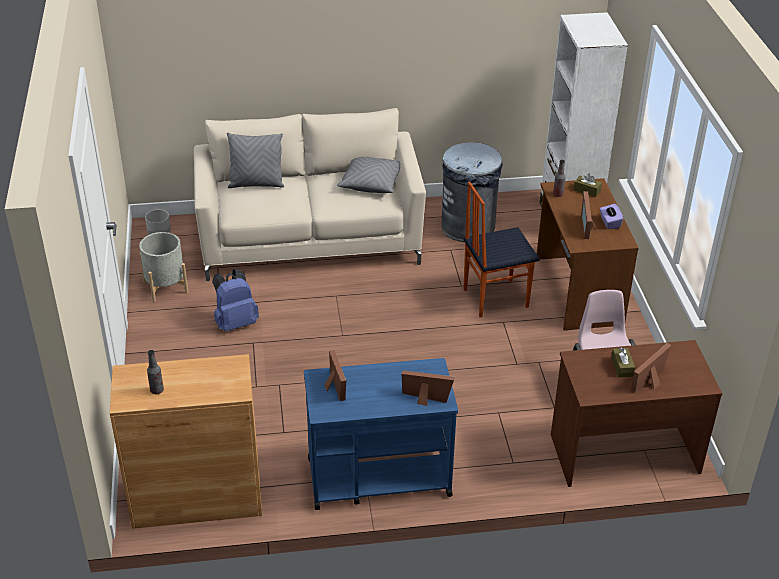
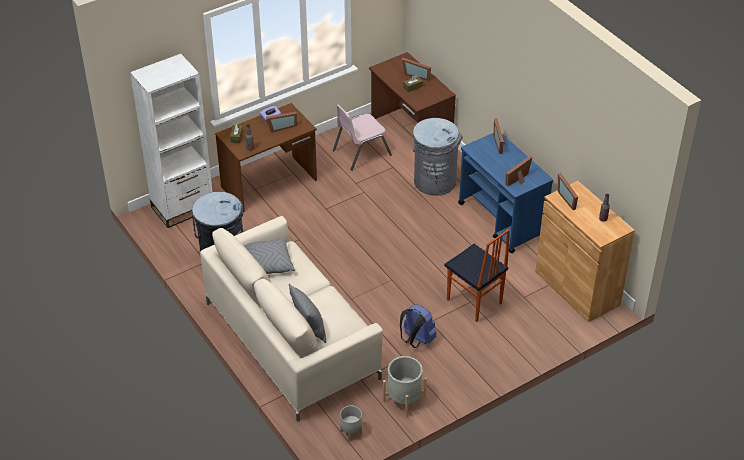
camera: 115 degrees left, 5 degrees up
chair [464,182,540,317] -> chair moved to [444,229,510,322]
none -> grey trash can [413,118,463,196]
none -> picture frame [558,173,578,210]

